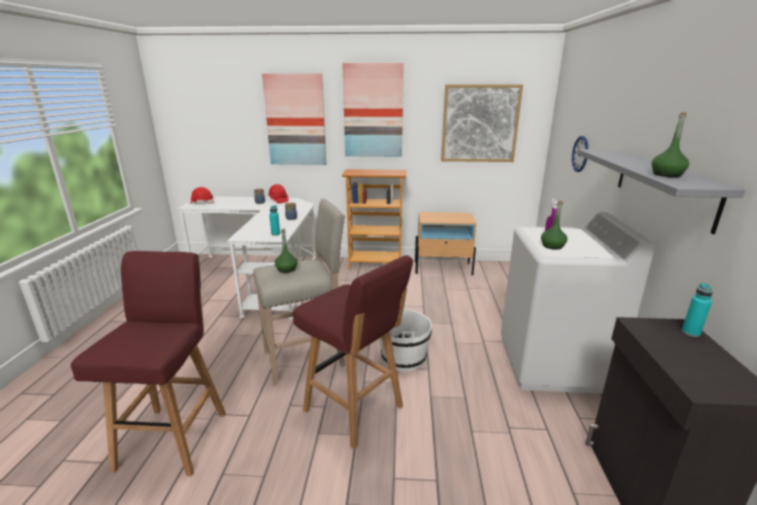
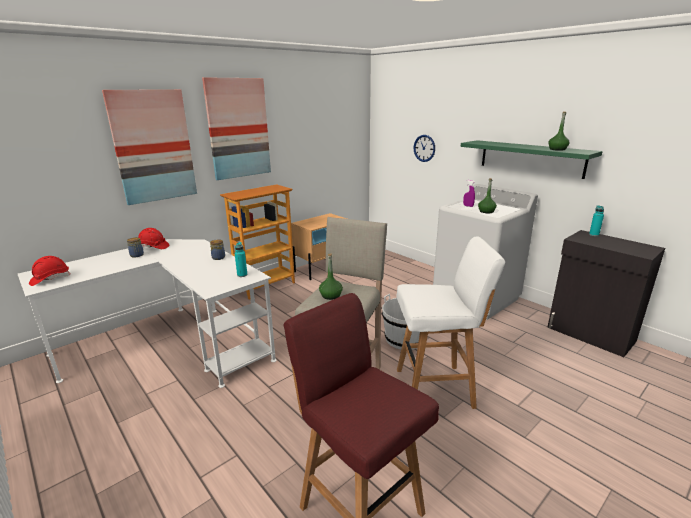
camera: 45 degrees left, 0 degrees up
red stool [293,255,413,449] -> white stool [396,236,505,409]
picture [441,84,523,162] -> none
grey shelf [577,149,745,234] -> green shelf [460,140,603,179]

